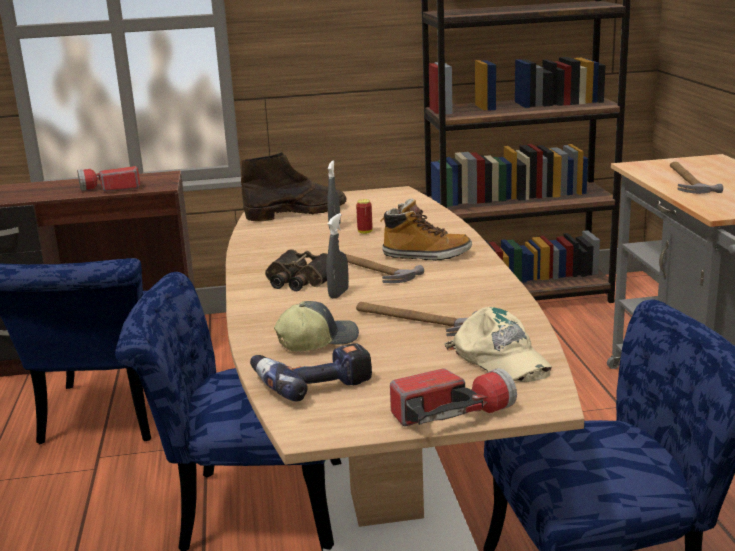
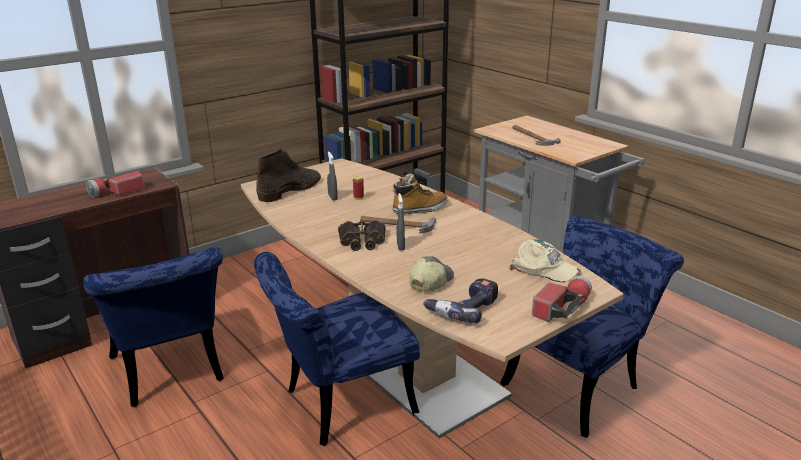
camera: 30 degrees left, 5 degrees up
hammer [356,302,477,336] -> none

